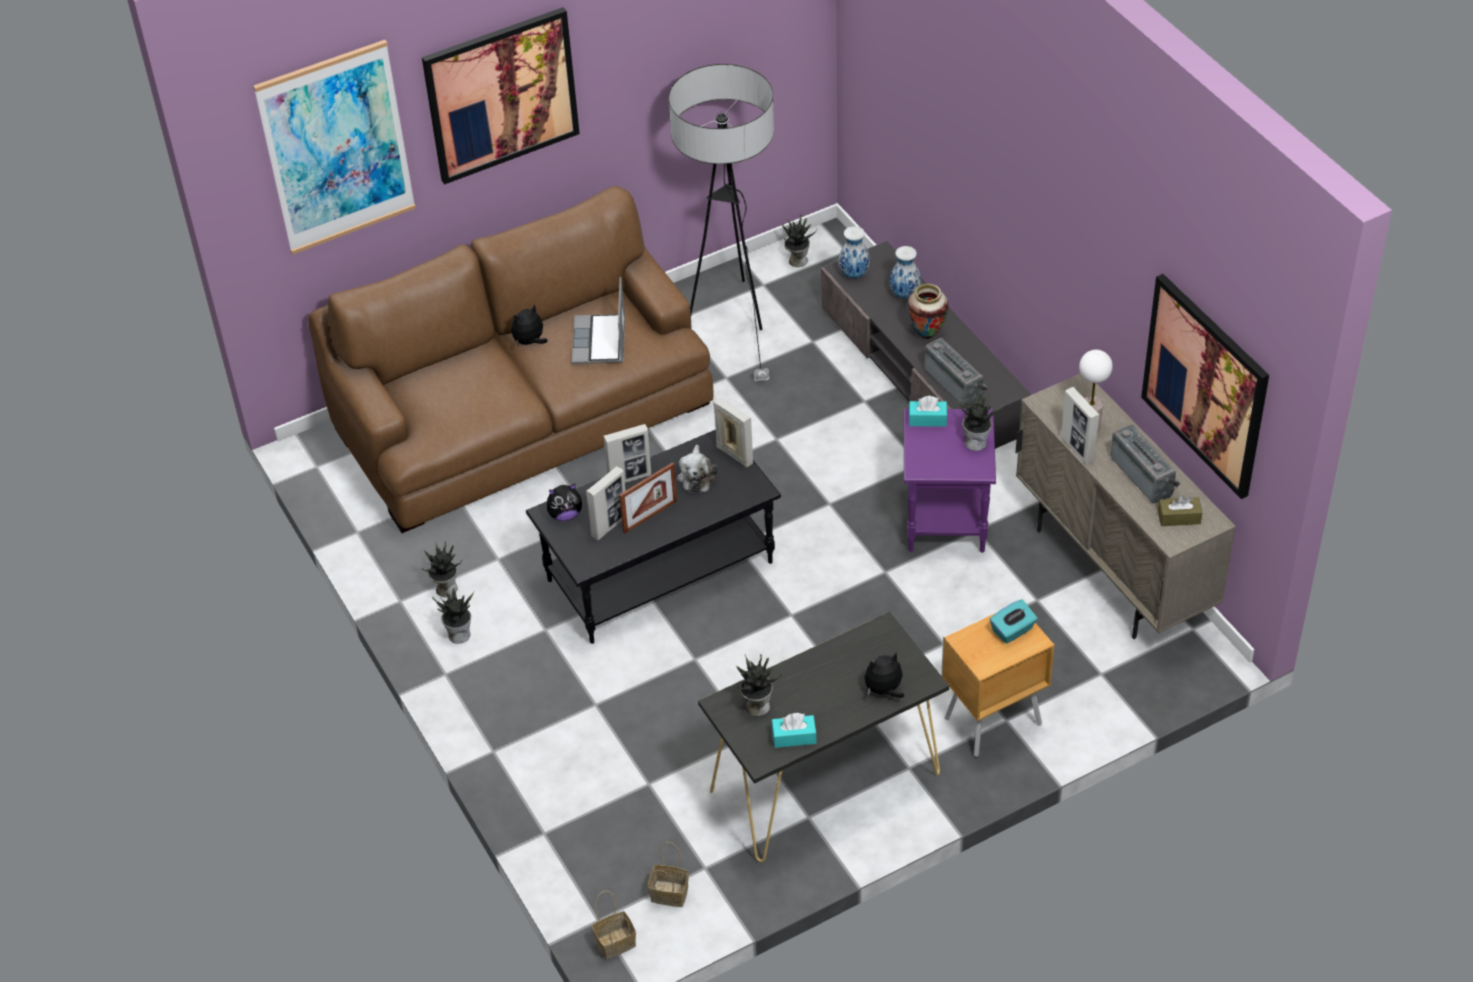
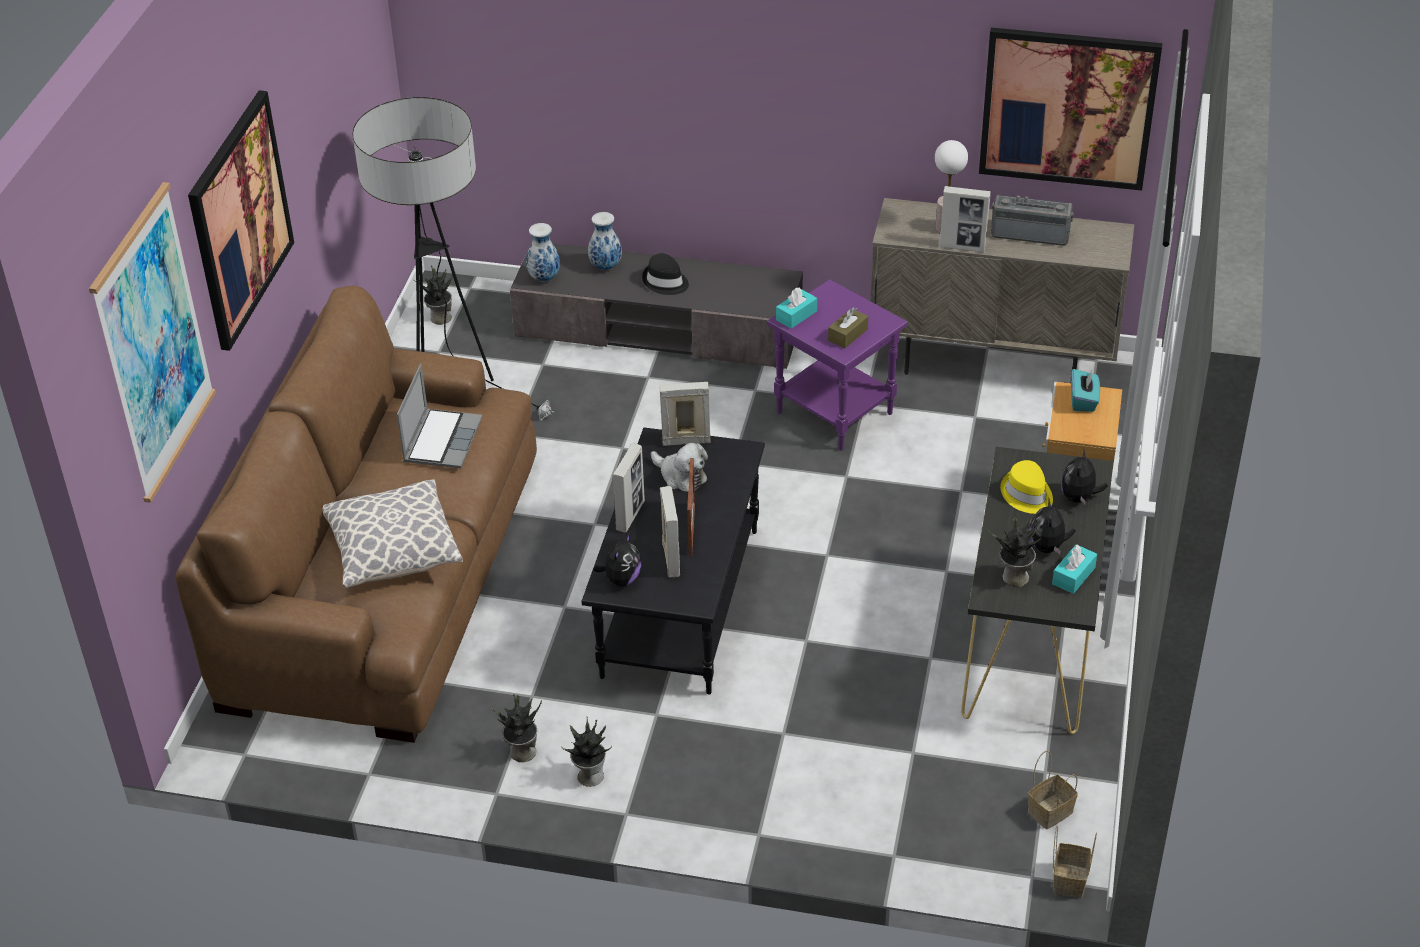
camera: 50 degrees left, 5 degrees down
plush toy [511,304,548,346] -> plush toy moved to [1030,497,1076,554]
laptop [572,277,625,364] -> laptop turned 120 degrees counterclockwise [397,364,482,469]
vase [907,284,948,339] -> black hat [642,253,689,295]
radio [924,338,988,408] -> none
potted plant [960,394,1003,451] -> none
brown tissue box [1158,496,1202,526] -> brown tissue box moved to [828,307,868,349]
none -> pillow [323,479,463,589]
none -> yellow hat [1000,460,1053,514]

